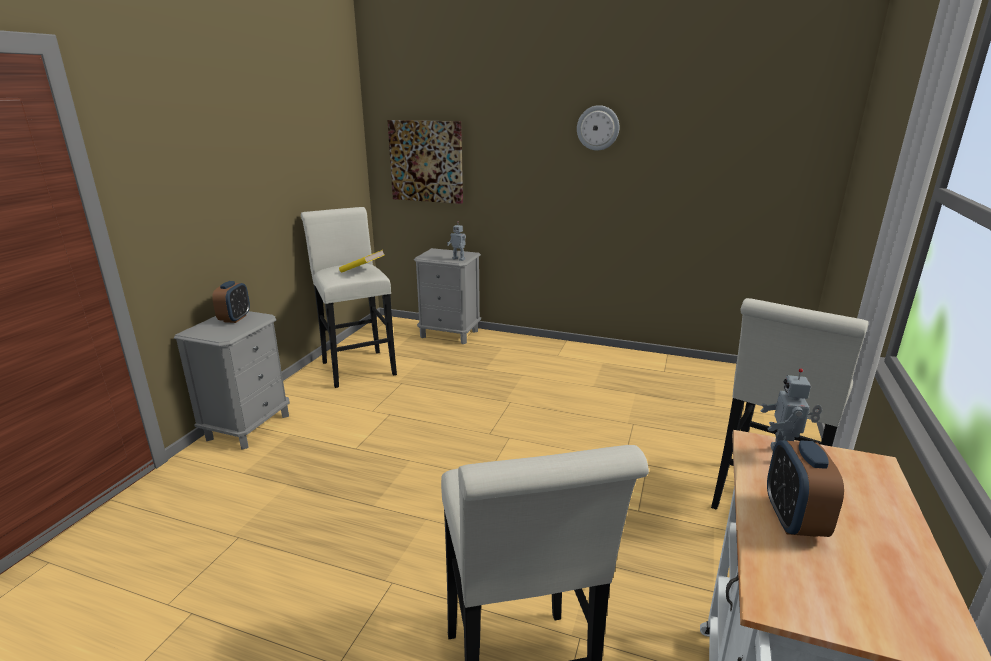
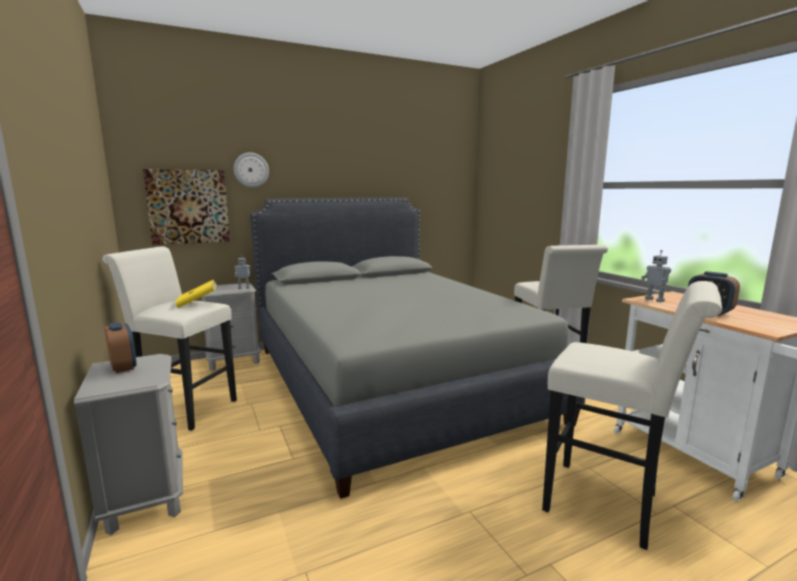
camera: 45 degrees left, 10 degrees down
wall clock [577,105,619,151] -> wall clock moved to [234,153,269,188]
none -> grey bed [250,197,585,499]

